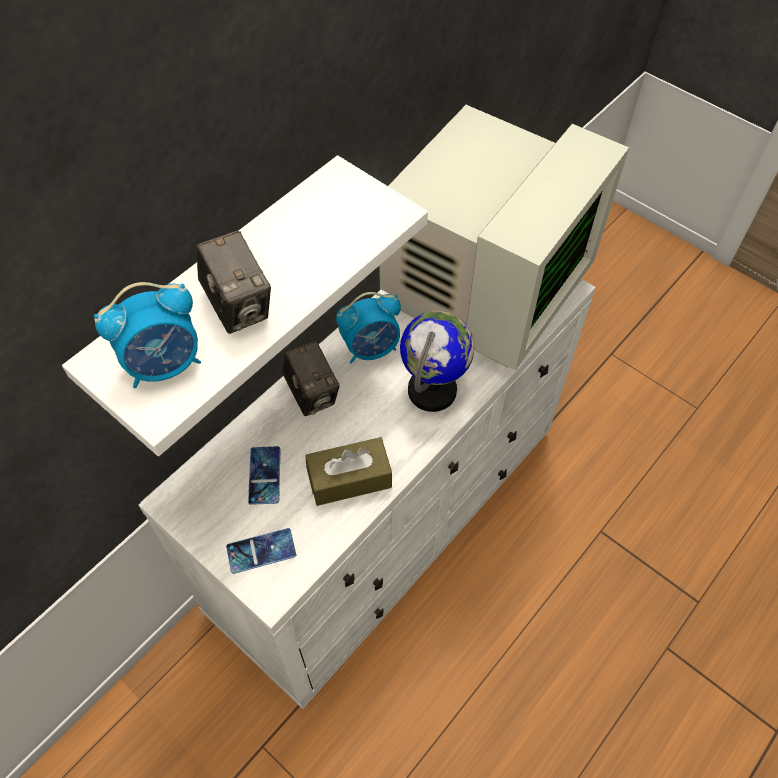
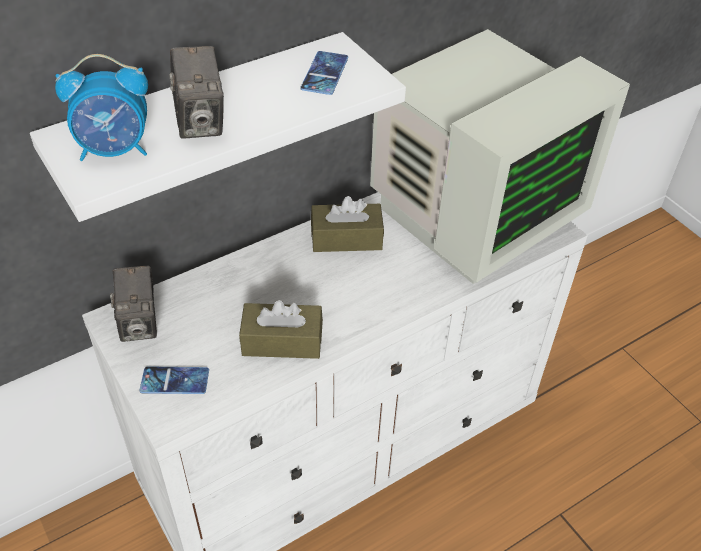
camera: 15 degrees right, 10 degrees down
phone [248,446,280,505] -> phone moved to [301,51,348,95]
camera [282,341,340,416] -> camera moved to [110,266,157,342]
alarm clock [336,292,401,364] -> brown tissue box [311,196,384,252]
globe [400,311,475,412] -> none

